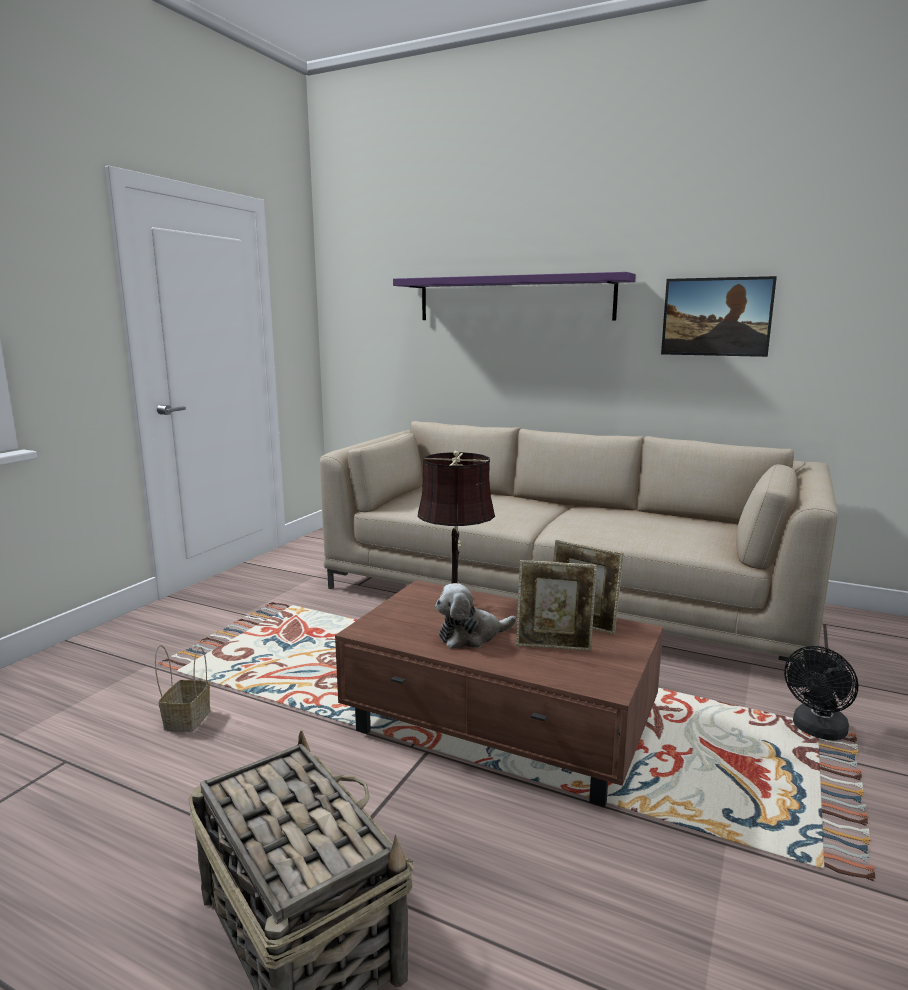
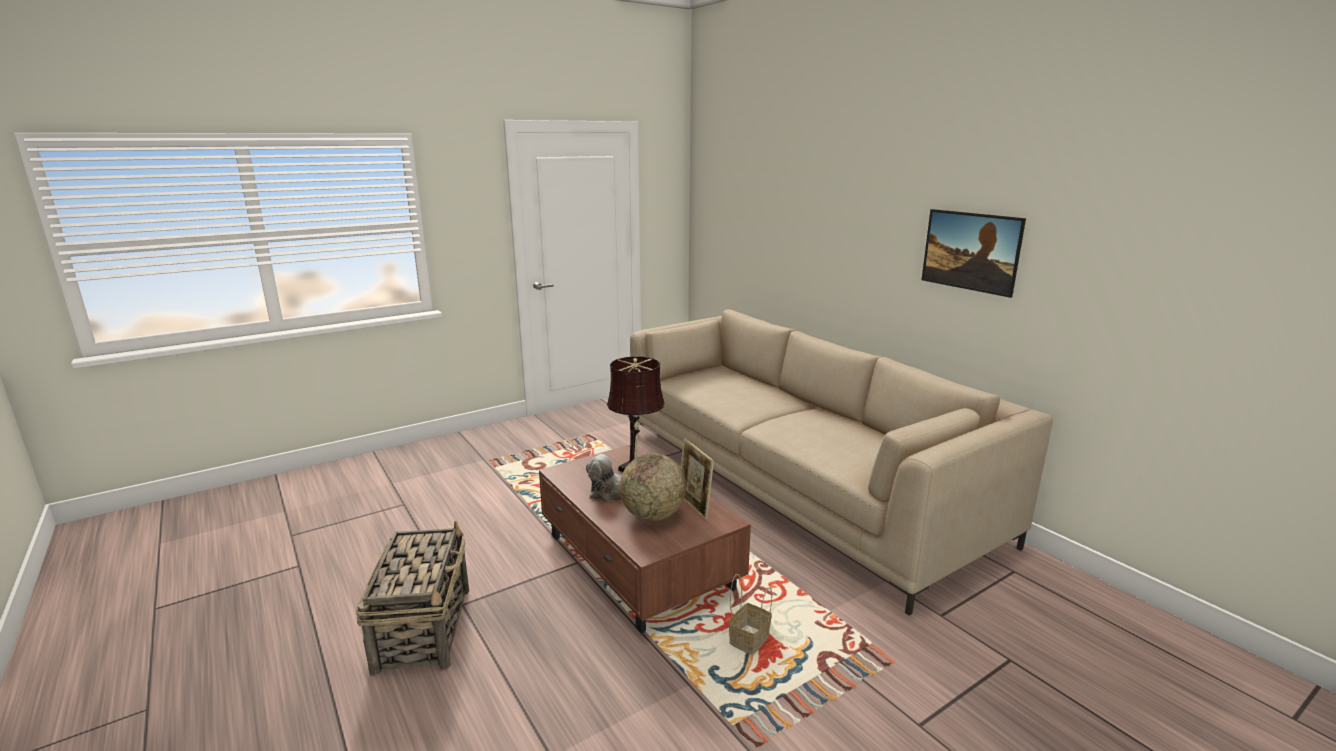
camera: 30 degrees right, 5 degrees up
basket [155,645,210,732] -> basket moved to [729,574,772,655]
purple shelf [393,272,636,320] -> none
picture frame [516,560,597,651] -> globe [620,453,686,521]
black fan [784,646,858,740] -> none

